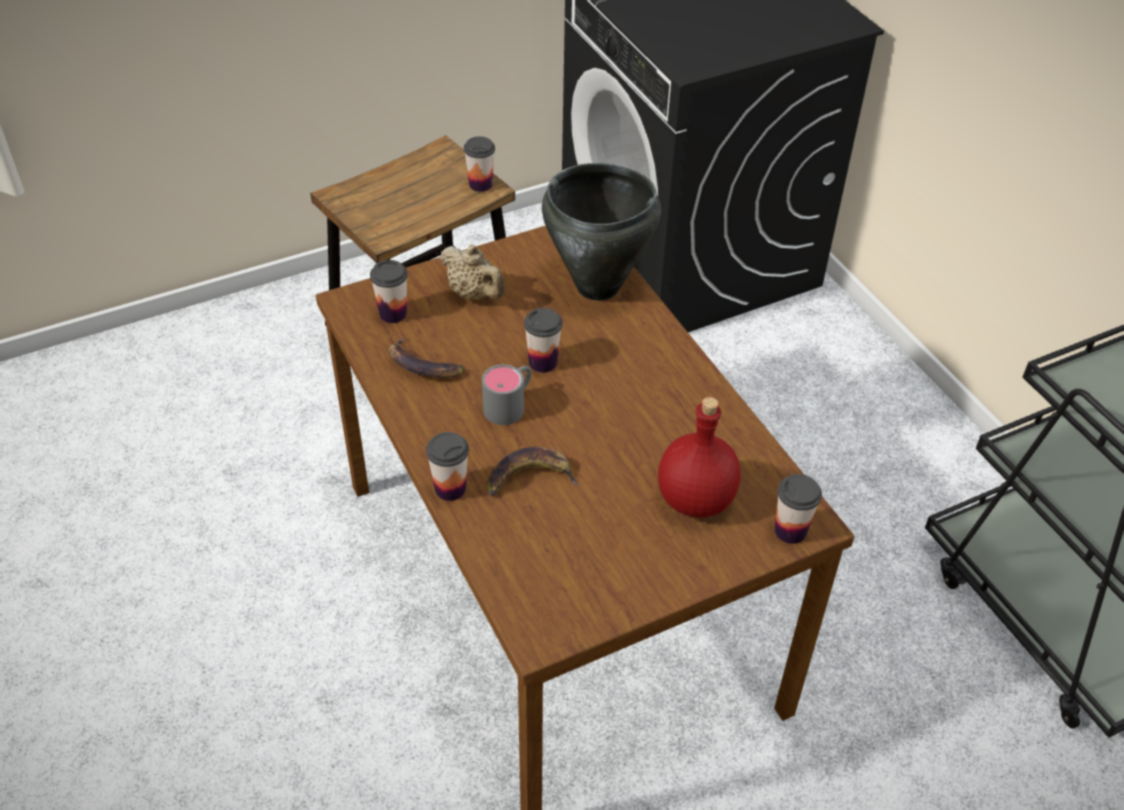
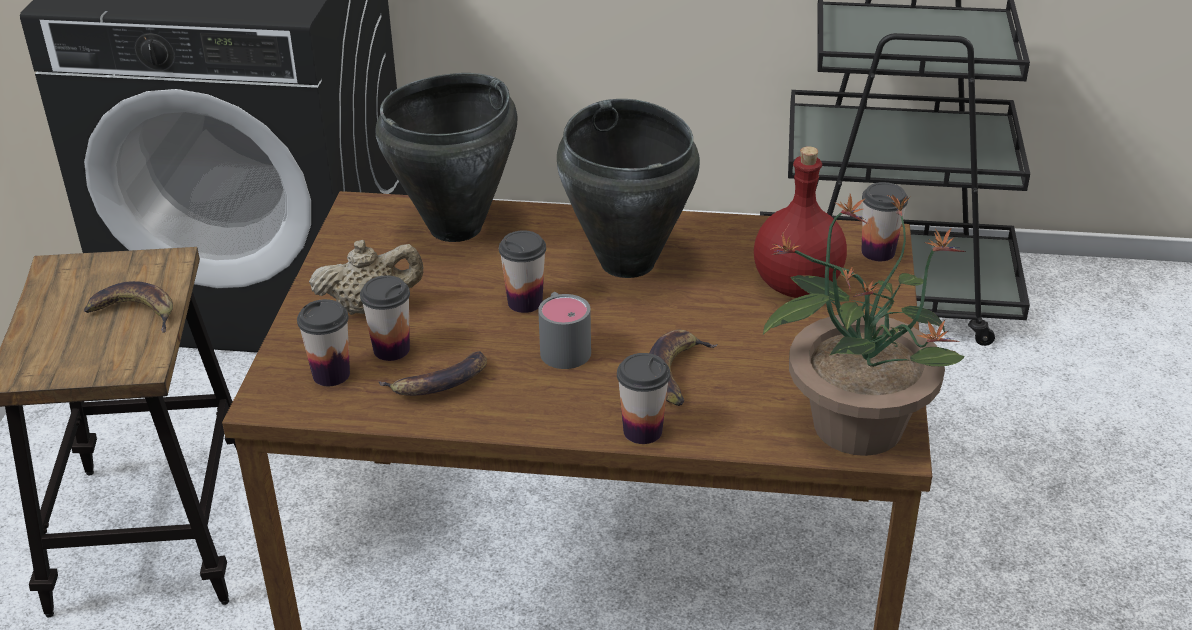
camera: 55 degrees left, 10 degrees down
cup [464,136,495,192] -> cup moved to [360,275,410,361]
none -> banana [84,281,173,333]
none -> black cooking pot [557,99,700,278]
none -> potted plant [763,194,967,456]

